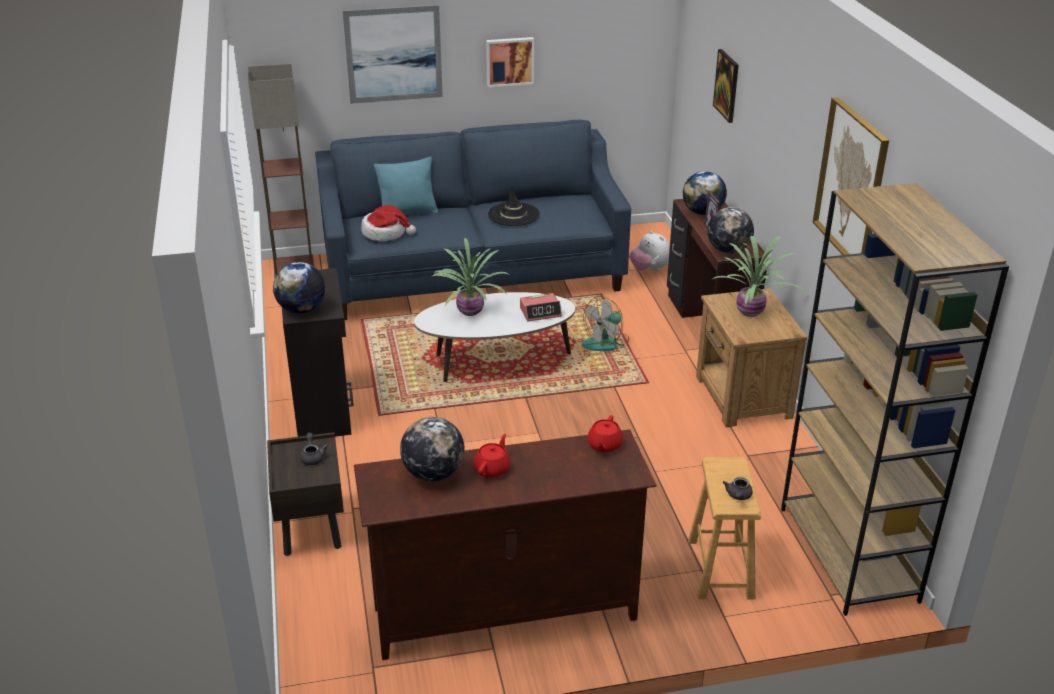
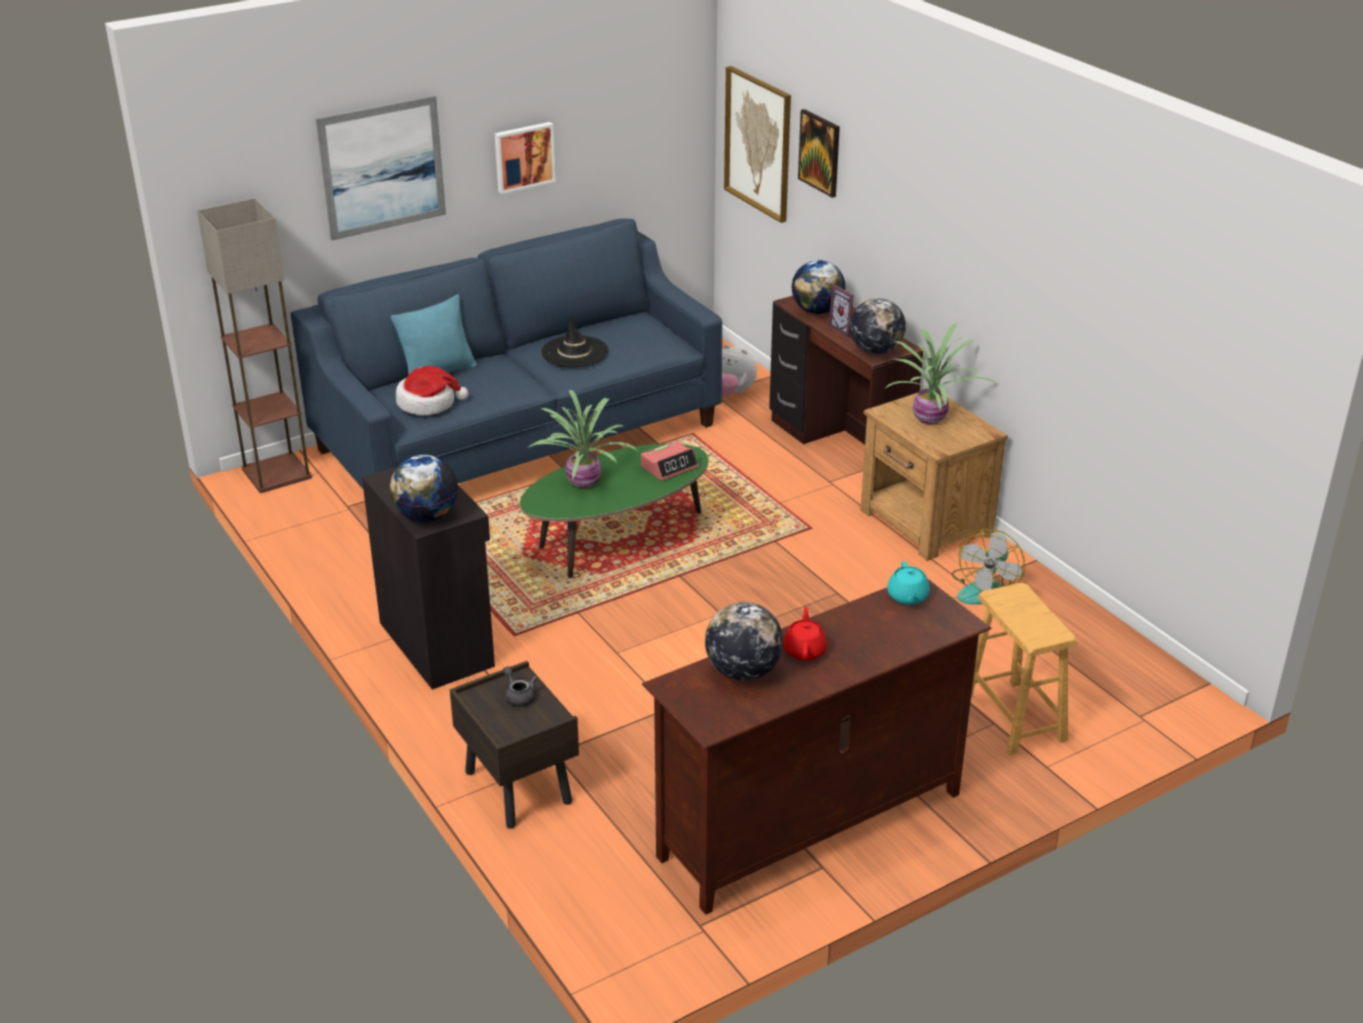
camera: 20 degrees left, 0 degrees up
white coffee table [414,292,575,382] -> green coffee table [520,443,708,578]
fan [582,296,629,351] -> fan moved to [952,529,1025,605]
red teapot [588,415,623,452] -> turquoise teapot [887,561,930,605]
grey teapot [723,477,753,500] -> none
brown bookcase [781,183,1009,616] -> none
picture [813,97,889,255] -> picture moved to [724,66,791,223]

